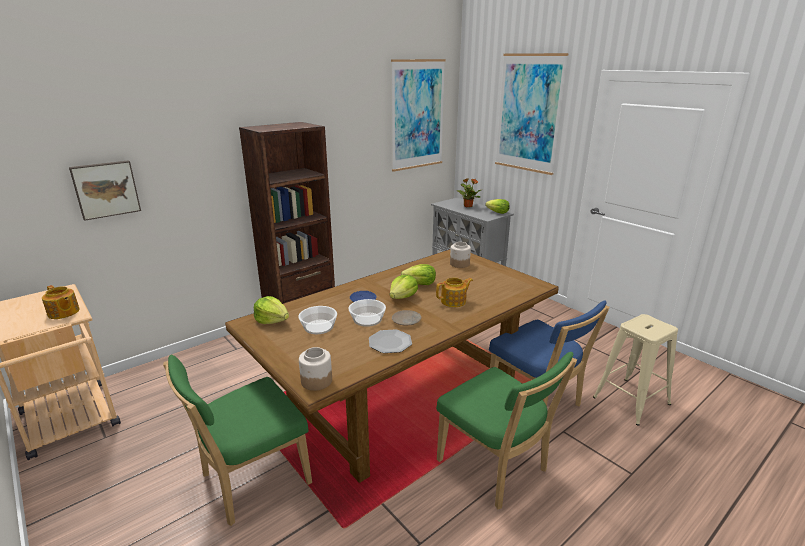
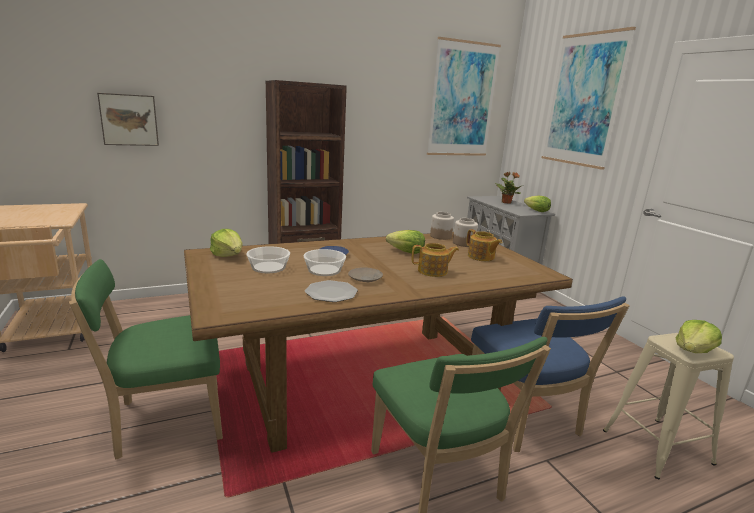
camera: 15 degrees right, 5 degrees down
teapot [42,285,80,319] -> teapot moved to [466,229,502,261]
jar [299,347,332,391] -> jar moved to [430,212,454,240]
lettuce [390,275,418,299] -> lettuce moved to [675,320,722,353]

